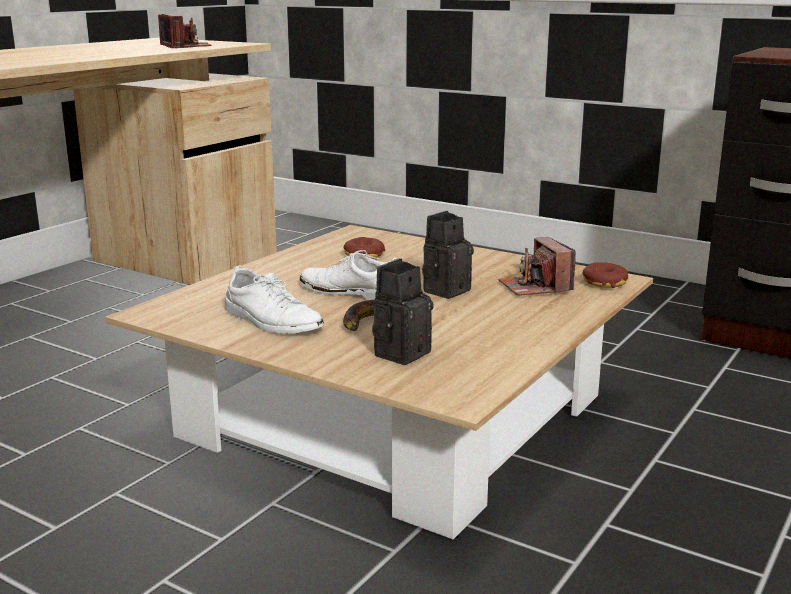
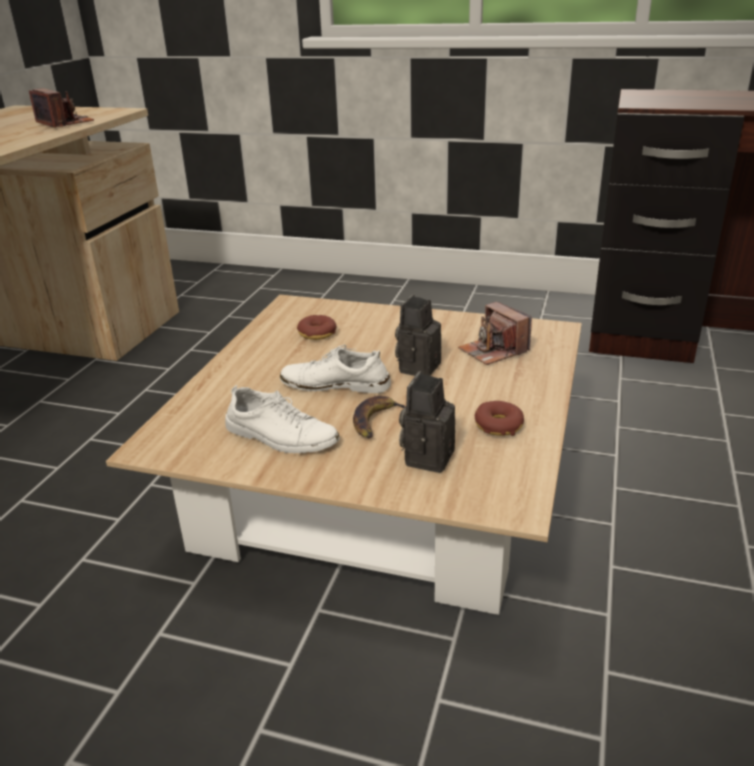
camera: 15 degrees left, 10 degrees up
donut [583,262,628,288] -> donut moved to [475,401,524,436]

